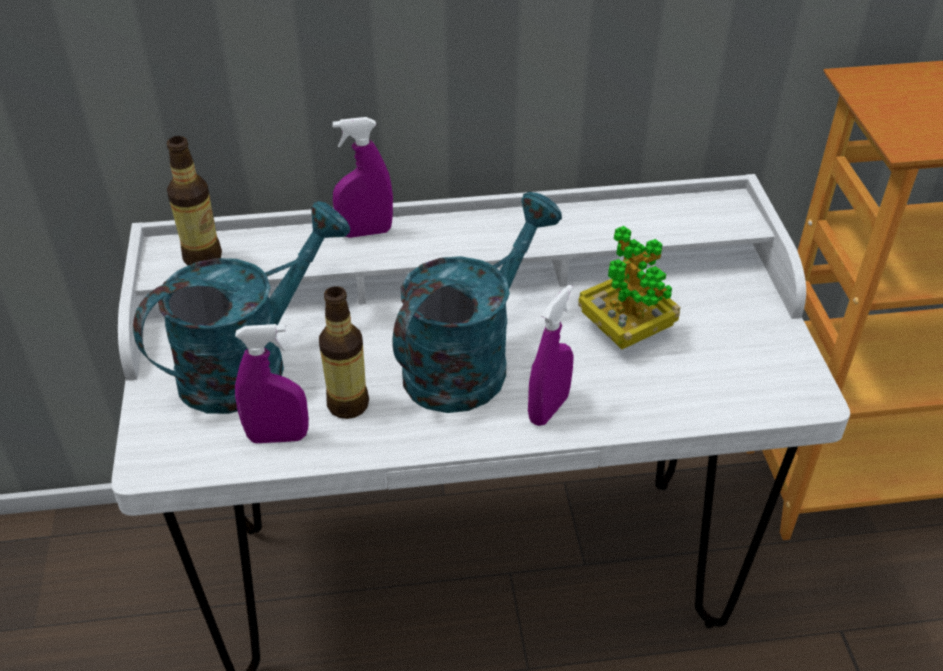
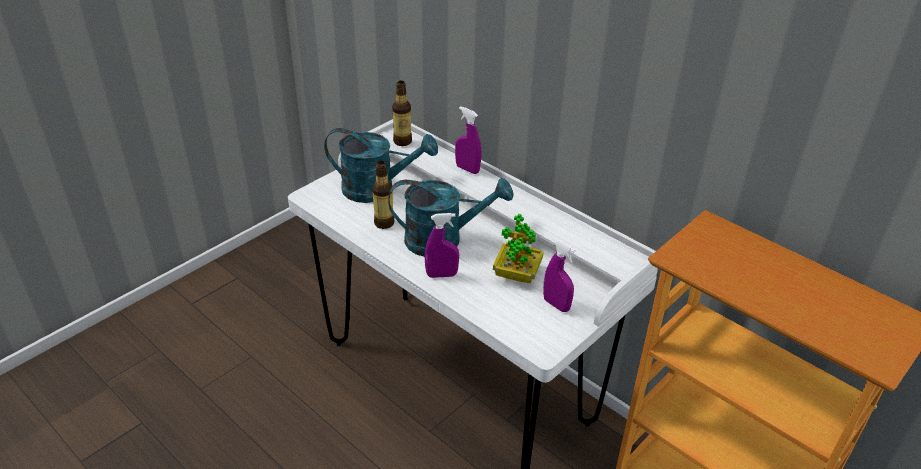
camera: 50 degrees right, 5 degrees down
purple spray bottle [235,324,309,443] -> purple spray bottle moved to [543,240,576,312]

